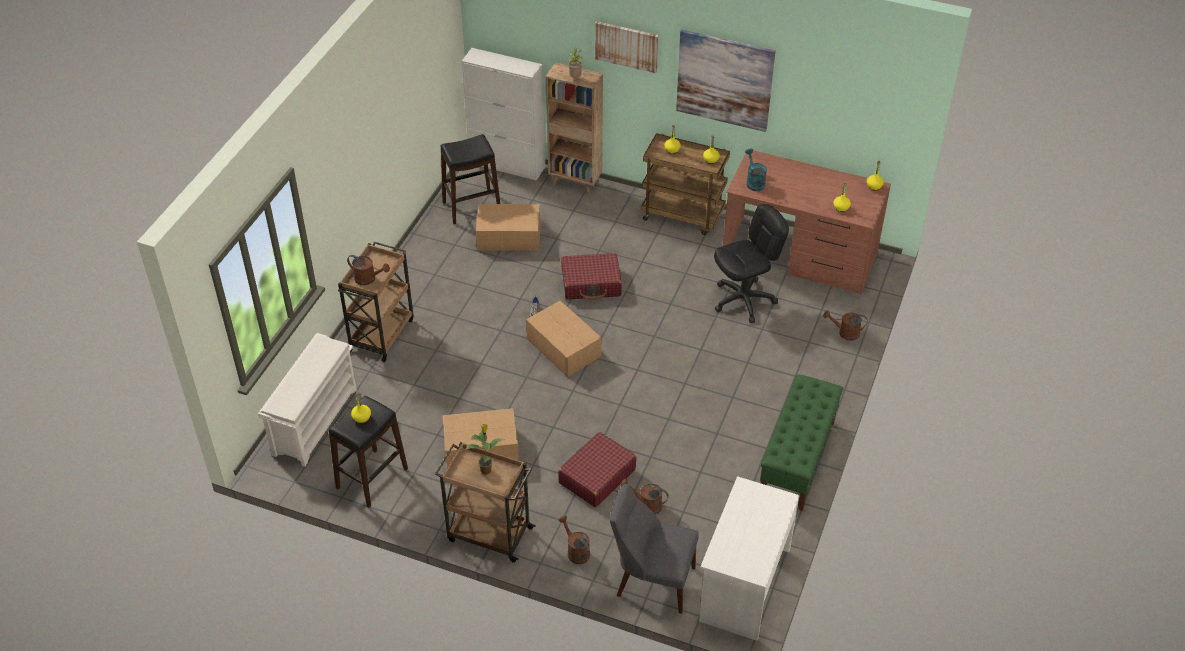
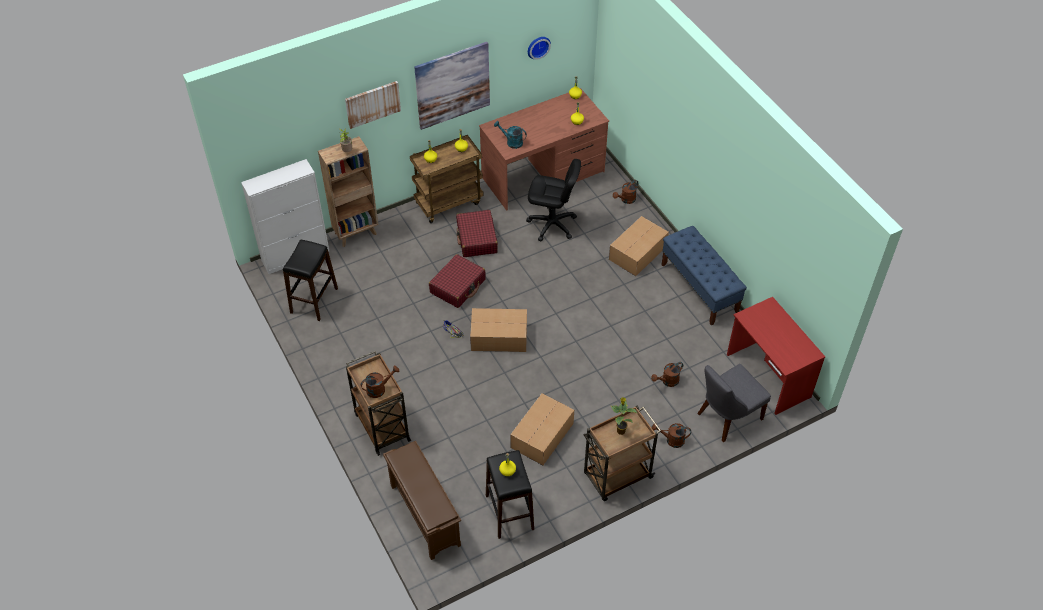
camera: 50 degrees left, 5 degrees up
white shoe rack [258,333,357,467] -> brown shoe rack [383,441,461,560]
cardboard box [476,204,540,251] -> cardboard box moved to [609,216,669,276]
red suitcase [558,432,637,507] -> red suitcase moved to [456,210,498,257]
white desk [699,476,800,641] -> red desk [727,297,825,415]
black office chair [714,204,789,323] -> black office chair turned 90 degrees clockwise [526,159,581,242]
green bench [760,374,843,511] -> blue bench [661,226,747,325]
none -> wall clock [528,37,551,60]

